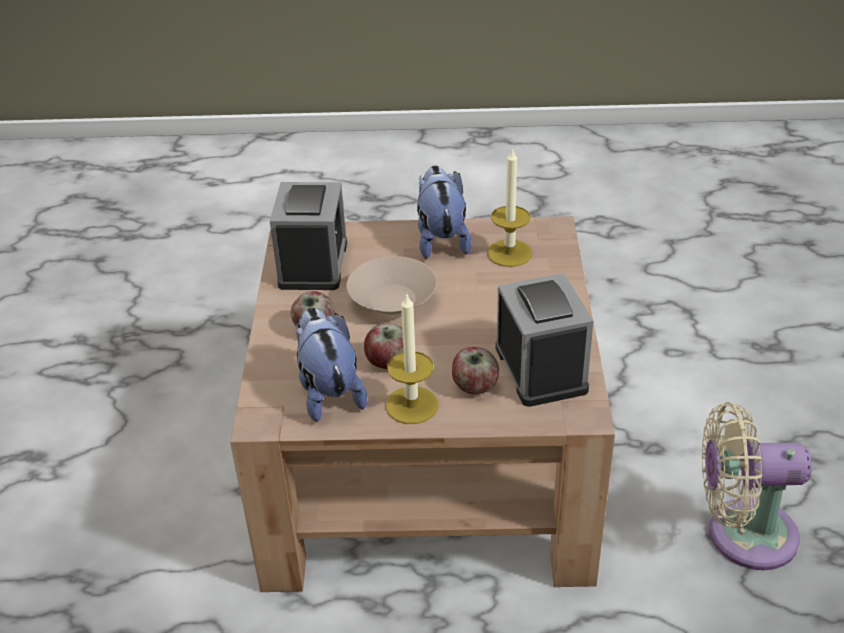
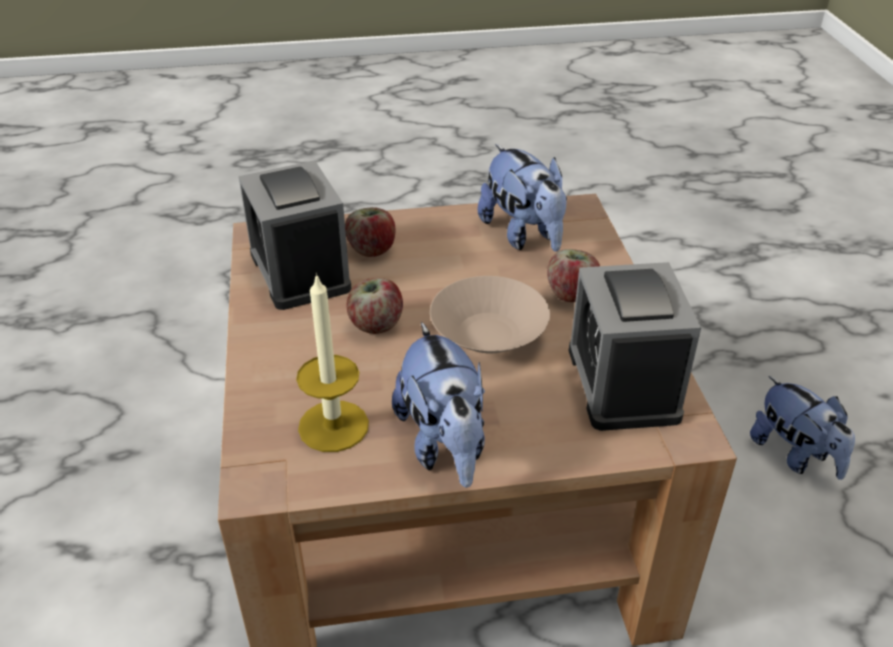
camera: 170 degrees right, 0 degrees up
apple [364,324,404,369] -> apple moved to [346,278,403,334]
candle [386,292,438,424] -> none
beige fan [702,402,812,570] -> none
none -> plush toy [750,376,855,480]

